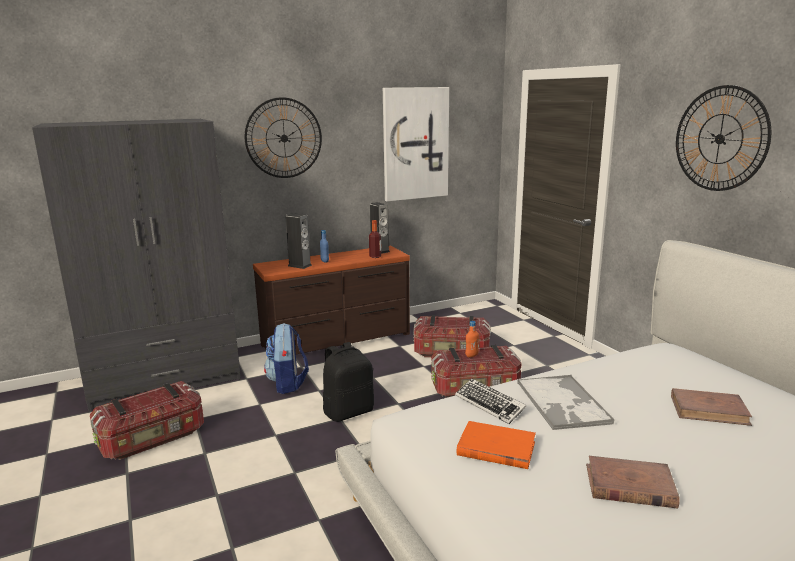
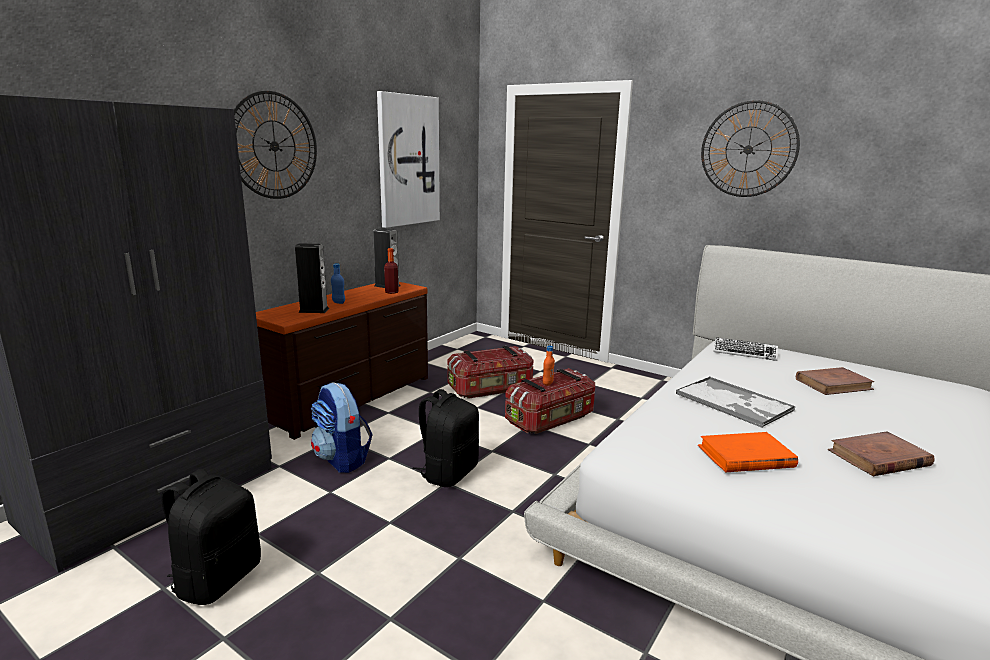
camera: 30 degrees left, 0 degrees up
storage box [90,381,204,460] -> black backpack [161,469,261,605]
keyboard [455,378,526,424] -> keyboard moved to [714,338,778,361]

